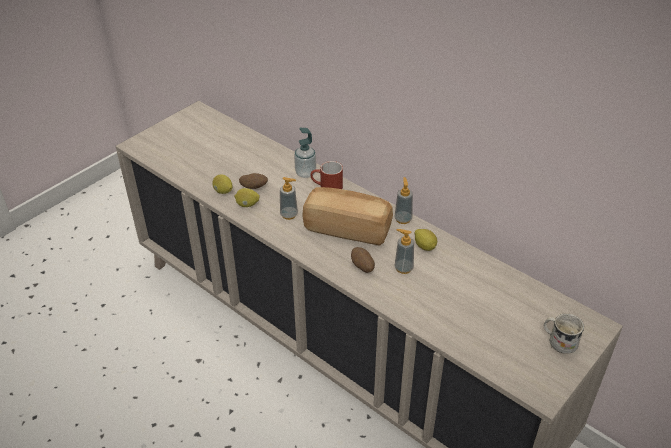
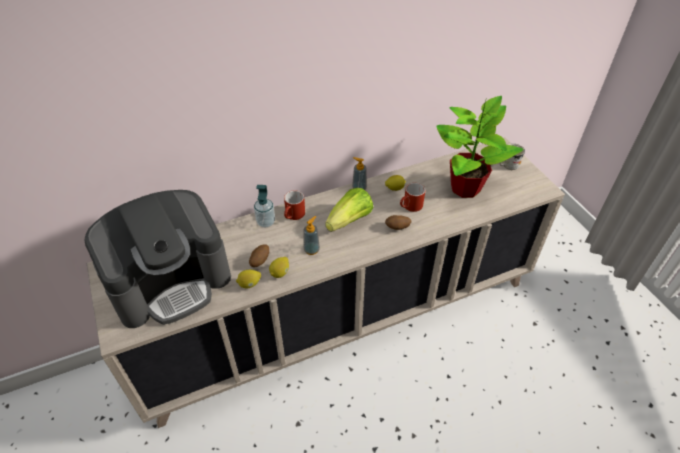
camera: 65 degrees left, 5 degrees up
bread [302,187,393,246] -> lettuce [325,188,373,232]
soap dispenser [395,229,414,274] -> red mug [400,183,425,212]
none -> coffee machine [84,190,231,328]
none -> potted plant [436,96,523,198]

